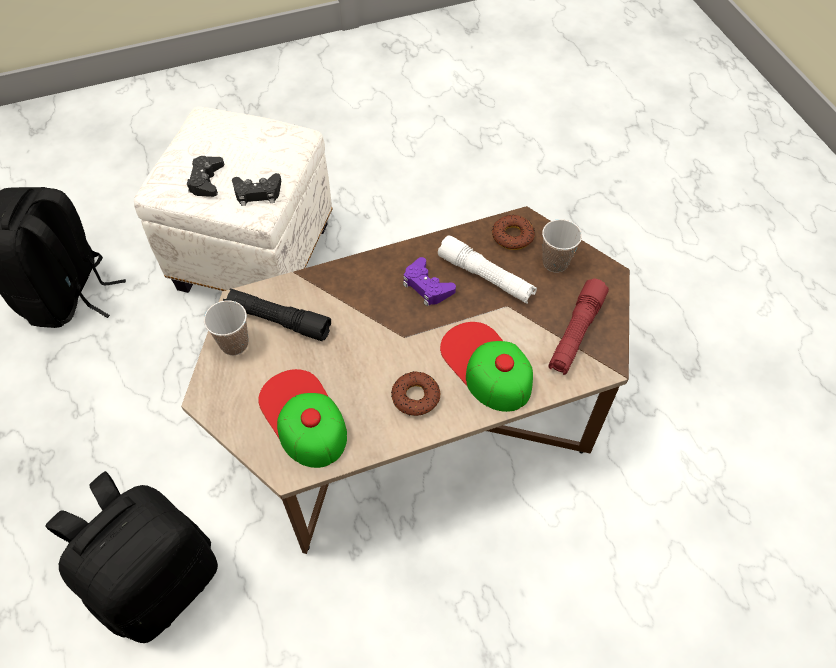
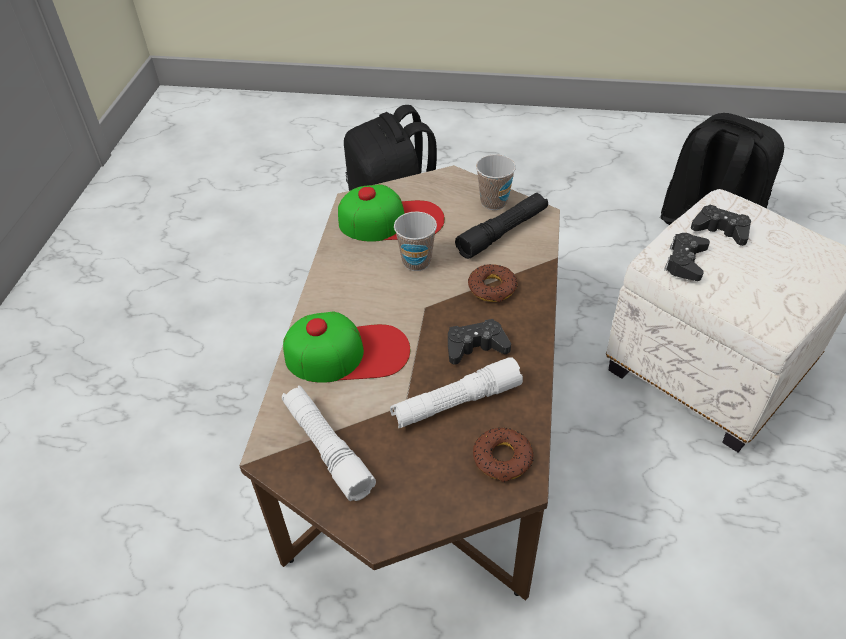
camera: 120 degrees right, 10 degrees down
donut [391,371,440,416] -> donut moved to [468,264,518,302]
purple game controller [403,257,456,306] -> black game controller [448,319,511,364]
cup [542,219,582,273] -> cup moved to [394,212,437,271]
red flashlight [548,279,609,375] -> white flashlight [282,385,376,501]

